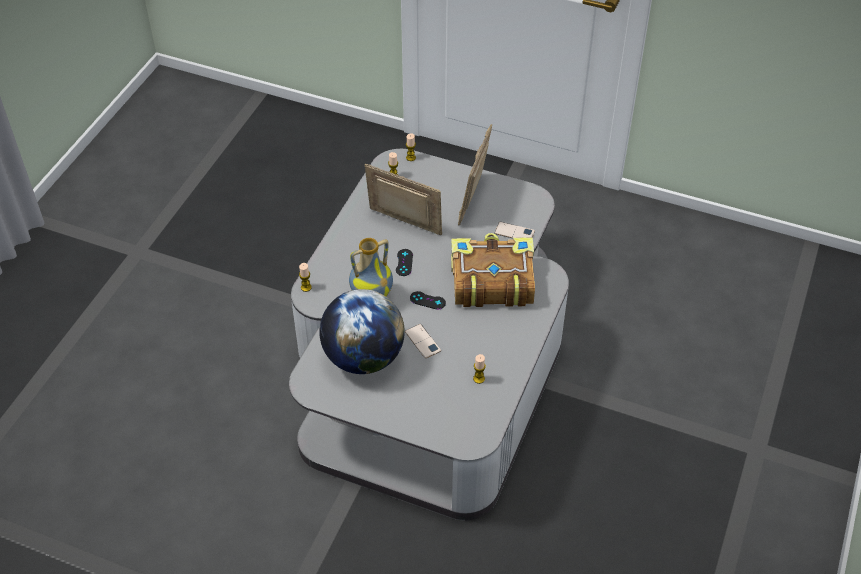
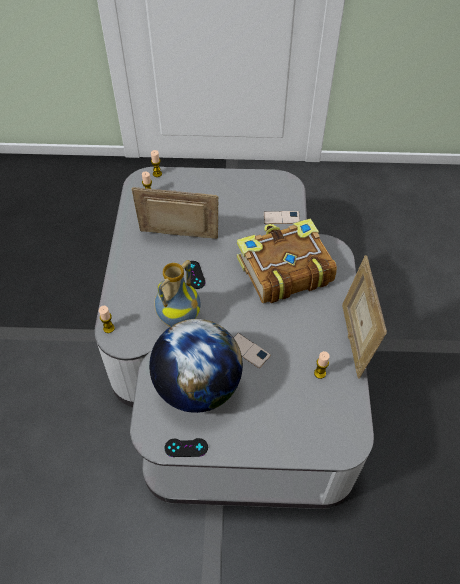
camera: 20 degrees left, 5 degrees up
black game controller [410,291,446,310] -> black game controller moved to [164,438,208,457]
picture frame [458,124,492,225] -> picture frame moved to [342,255,387,378]

